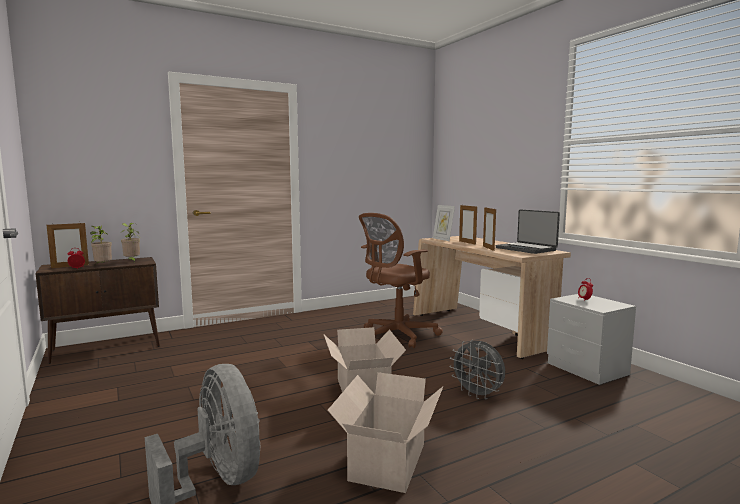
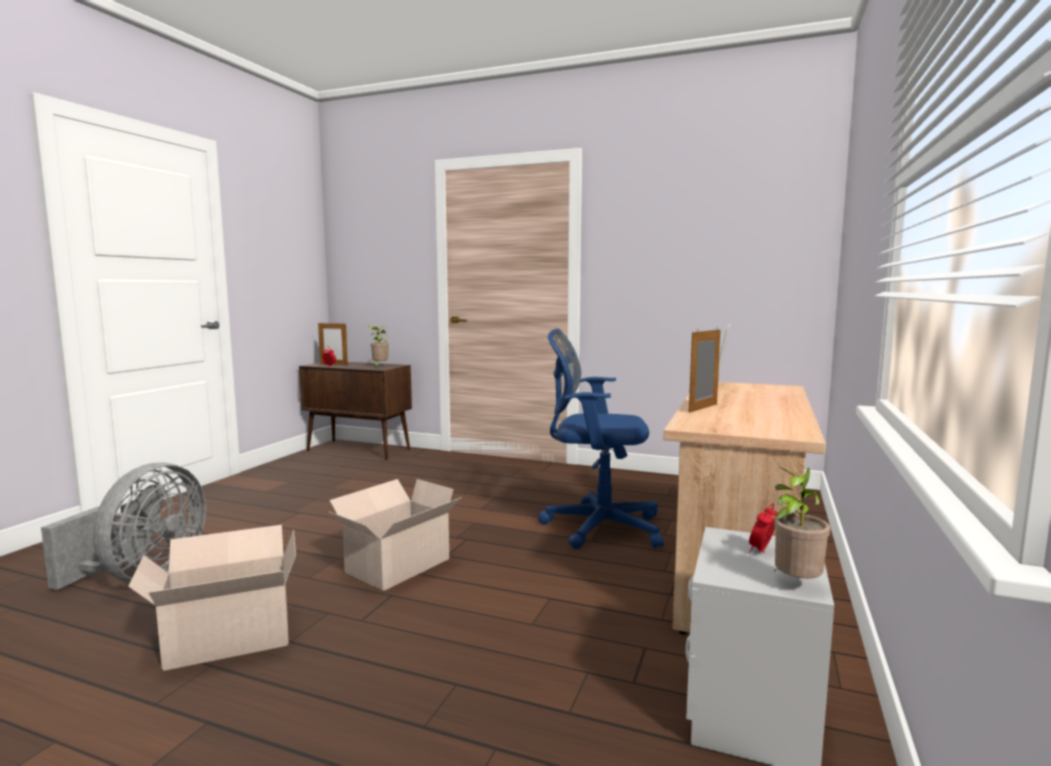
camera: 50 degrees right, 0 degrees up
potted plant [90,225,112,265] -> potted plant moved to [774,467,830,578]
brown office chair [359,213,443,348] -> blue office chair [539,328,664,549]
grey fan [449,340,505,399] -> none
picture frame [459,205,477,245] -> none
laptop [496,209,560,254] -> none

